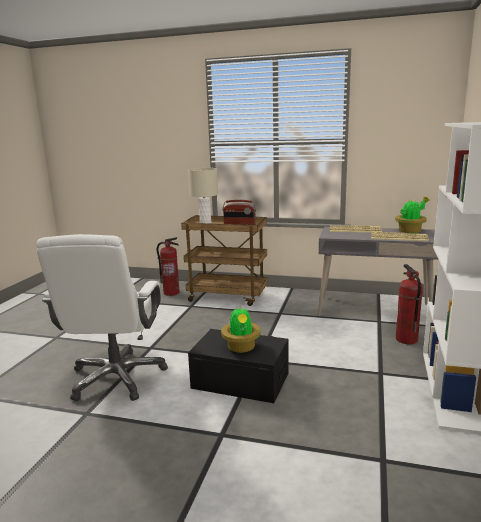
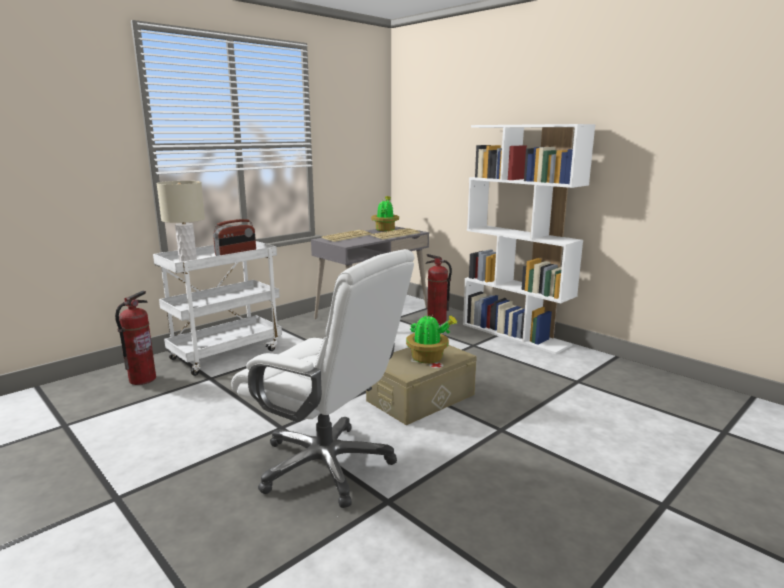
camera: 60 degrees left, 0 degrees up
brown cart [181,215,268,306] -> white cart [153,241,282,376]
black storage box [188,329,289,403] -> beige storage box [366,345,477,425]

